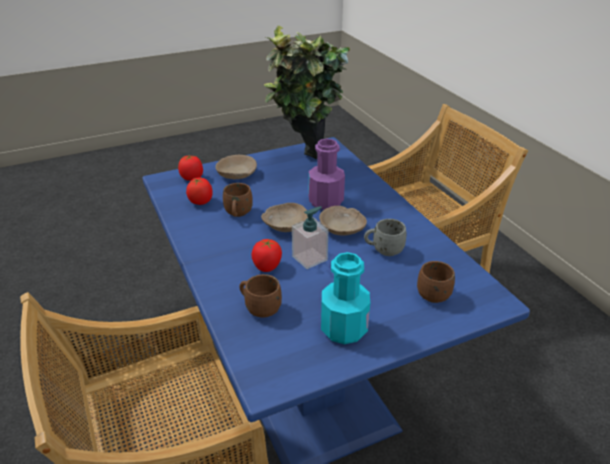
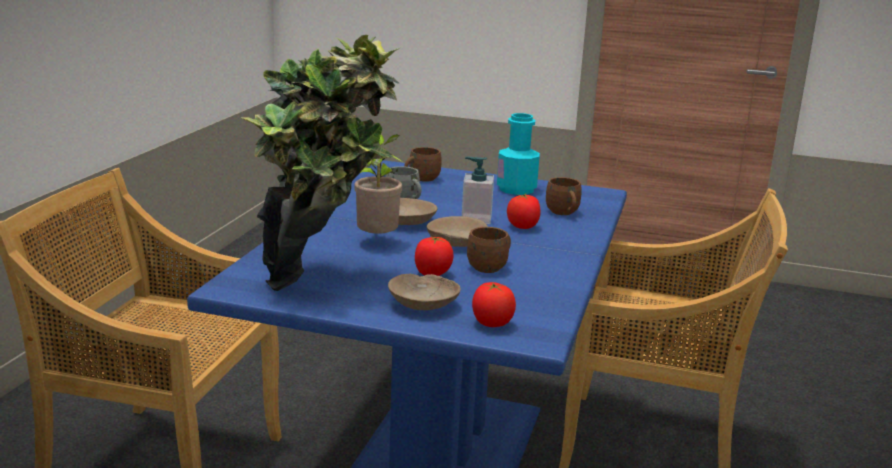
camera: 140 degrees left, 15 degrees down
tomato [186,177,213,205] -> tomato moved to [415,236,454,276]
purple bottle [309,139,345,210] -> potted plant [354,134,404,234]

